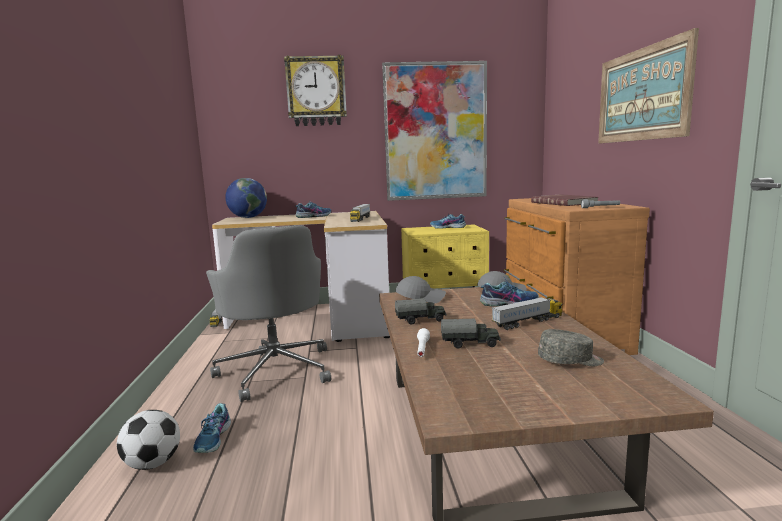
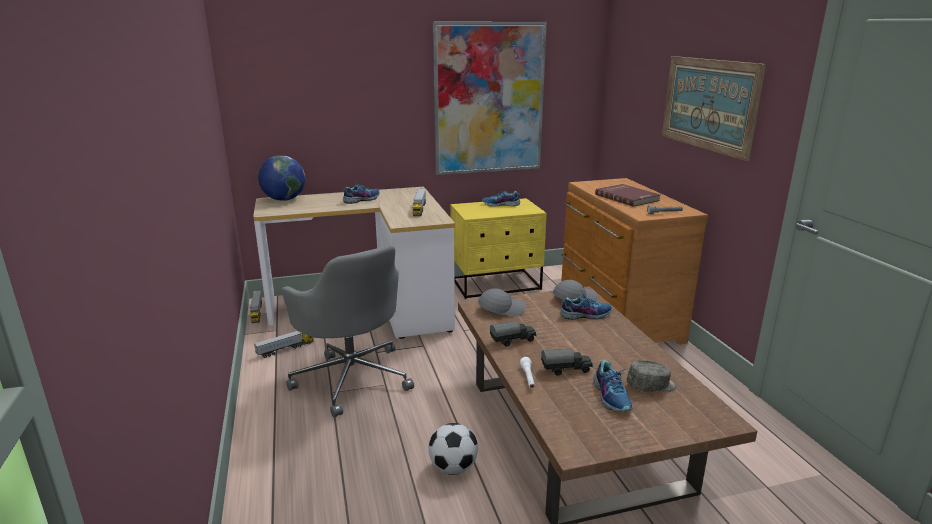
camera: 10 degrees left, 10 degrees up
football [117,410,180,470] -> football moved to [429,423,478,475]
shoe [193,403,231,453] -> shoe moved to [593,360,633,411]
wall clock [284,55,347,126] -> none
toy truck [492,297,563,330] -> toy truck moved to [254,330,314,358]

